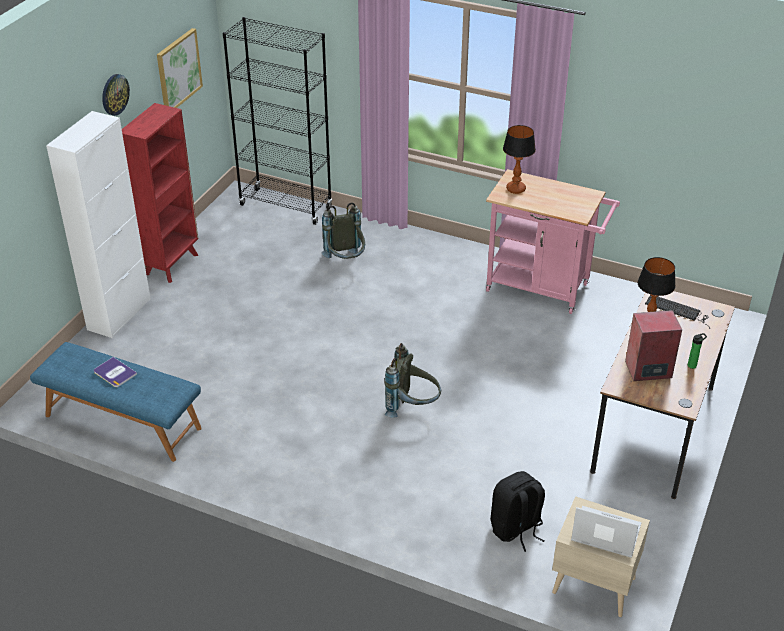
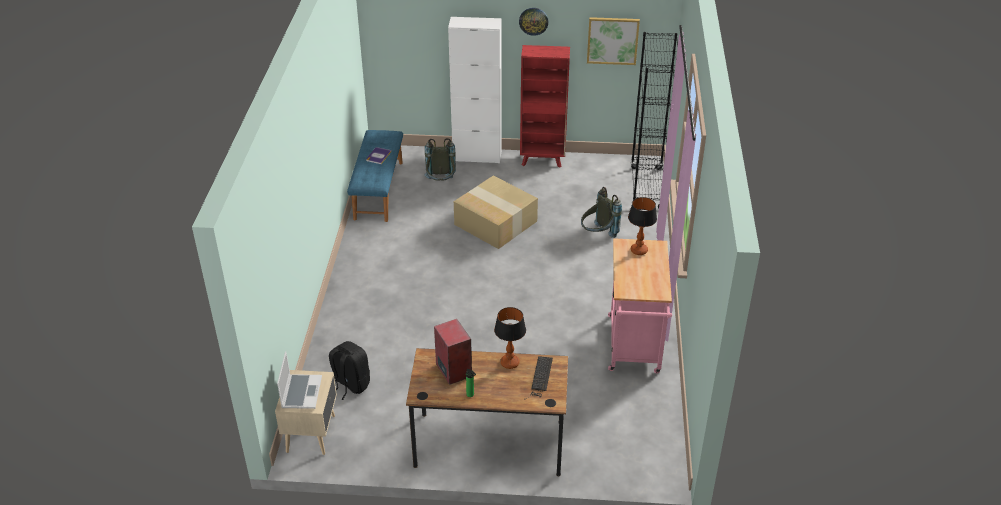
camera: 70 degrees right, 0 degrees up
grey backpack [384,343,441,418] -> grey backpack moved to [424,138,456,181]
none -> cardboard box [454,176,538,249]

